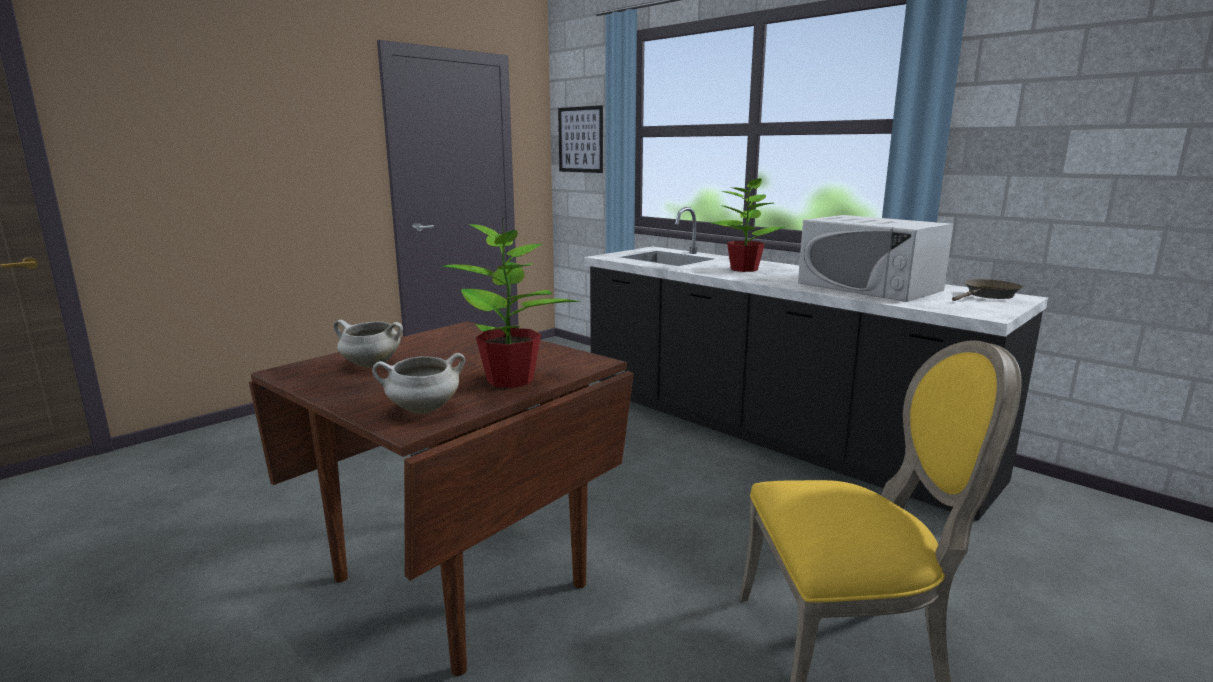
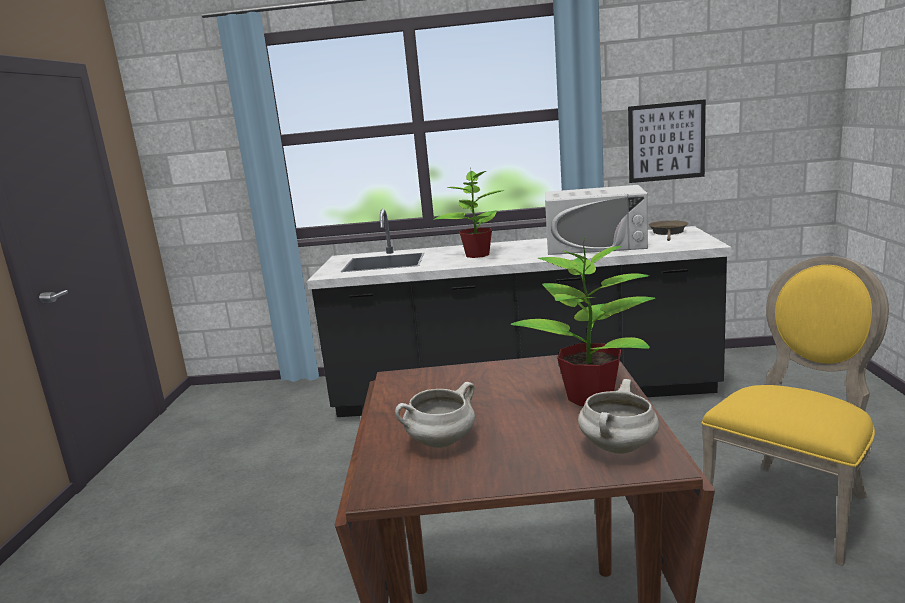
camera: 40 degrees left, 0 degrees up
picture [558,105,603,173] -> picture moved to [628,99,706,183]

